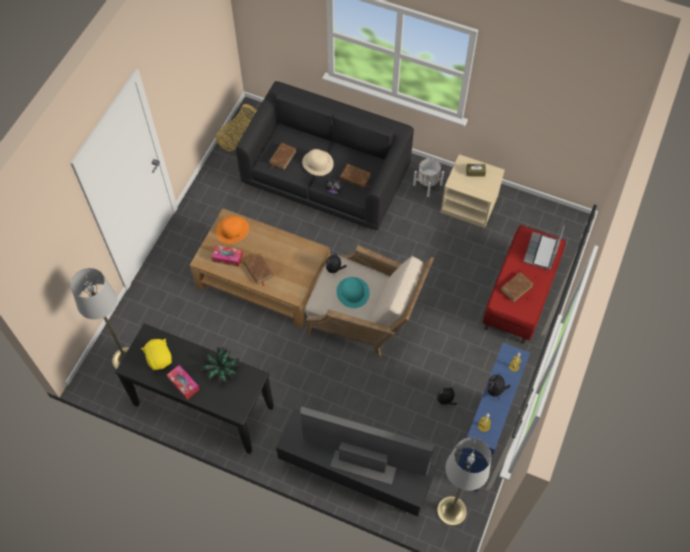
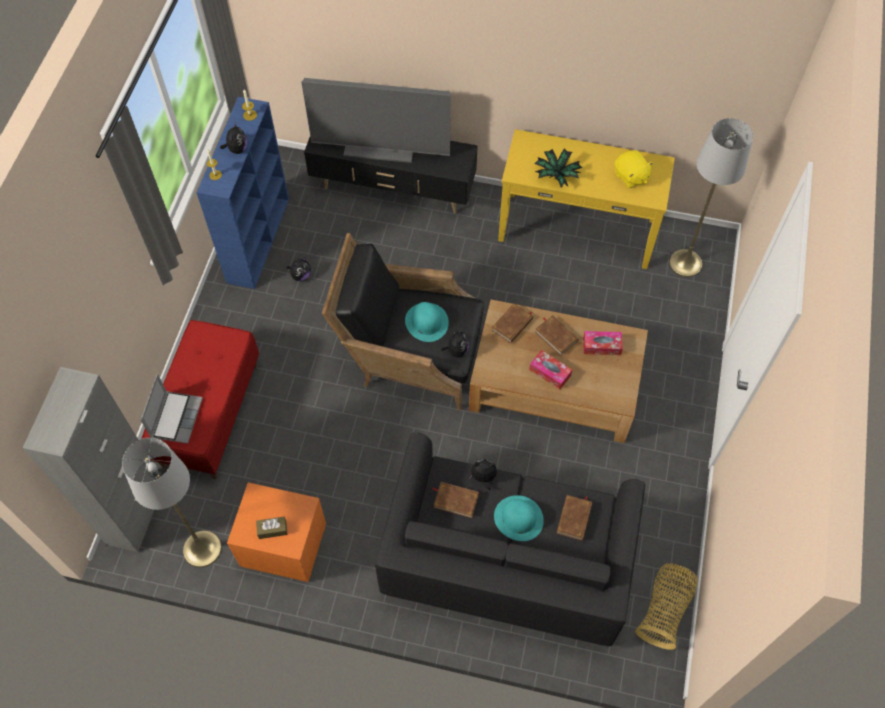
camera: 170 degrees right, 0 degrees up
black console table [115,324,274,454] -> yellow console table [498,129,675,269]
tissue box [167,365,200,400] -> tissue box moved to [529,350,572,389]
orange hat [216,216,249,244] -> none
beige hat [302,149,334,176] -> turquoise hat [494,495,544,541]
beige armchair [306,245,434,357] -> black armchair [322,233,484,410]
white planter [413,158,444,197] -> none
grey floor lamp [437,437,491,526] -> grey floor lamp moved to [122,438,222,568]
beige nightstand [440,154,505,228] -> orange nightstand [227,482,326,582]
brown book [500,272,534,302] -> brown book moved to [492,303,533,344]
none -> grey cabinet [23,367,161,552]

